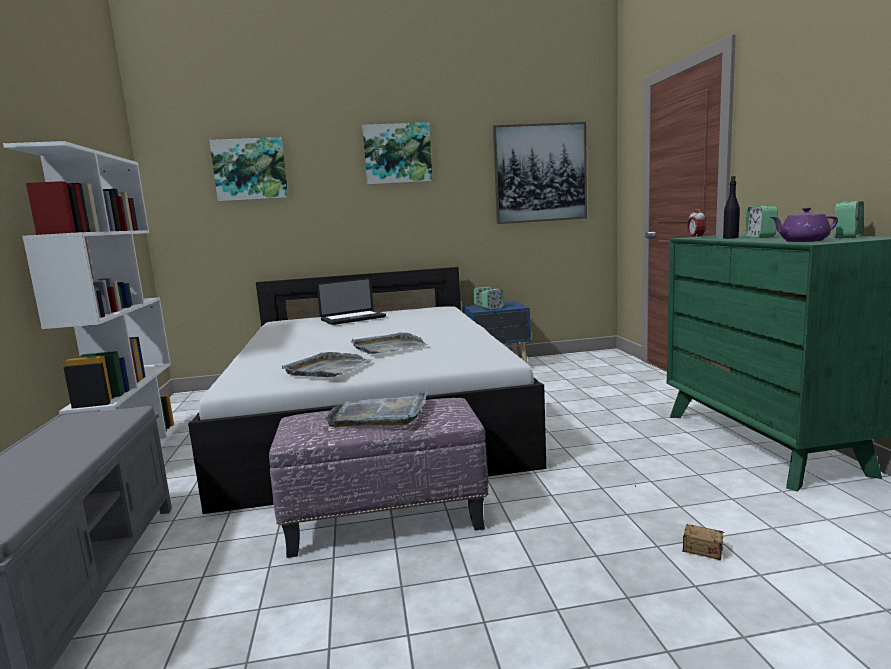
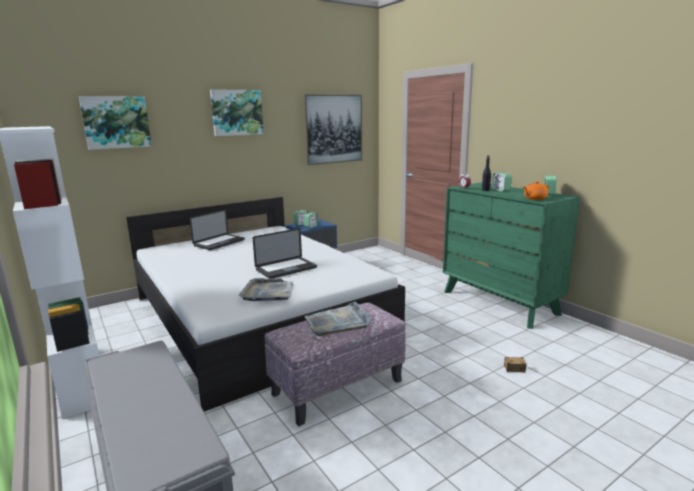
camera: 25 degrees left, 5 degrees up
grey tray [350,332,428,354] -> laptop [253,228,317,278]
purple teapot [770,207,838,242] -> orange teapot [523,181,549,200]

